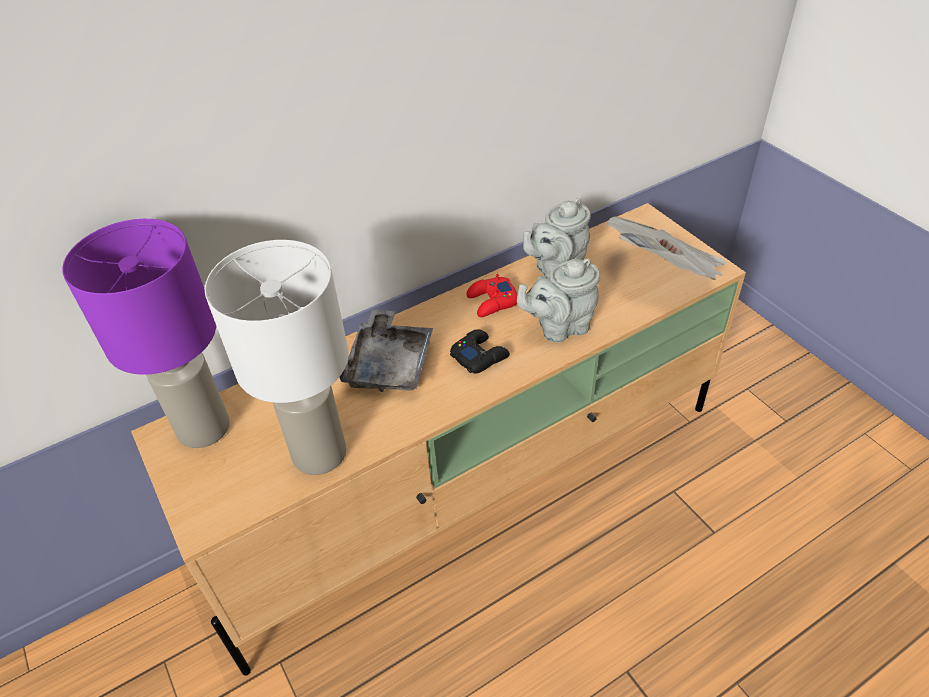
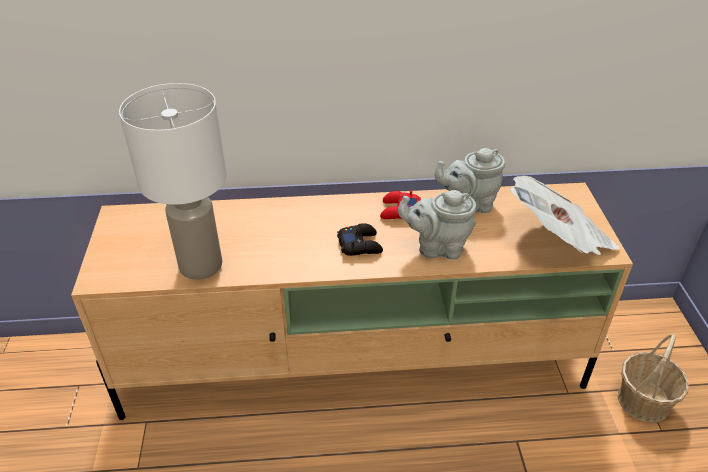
camera: 25 degrees right, 5 degrees down
purple table lamp [62,219,230,448] -> none
grey tray [340,309,433,392] -> none
none -> basket [618,334,689,423]

